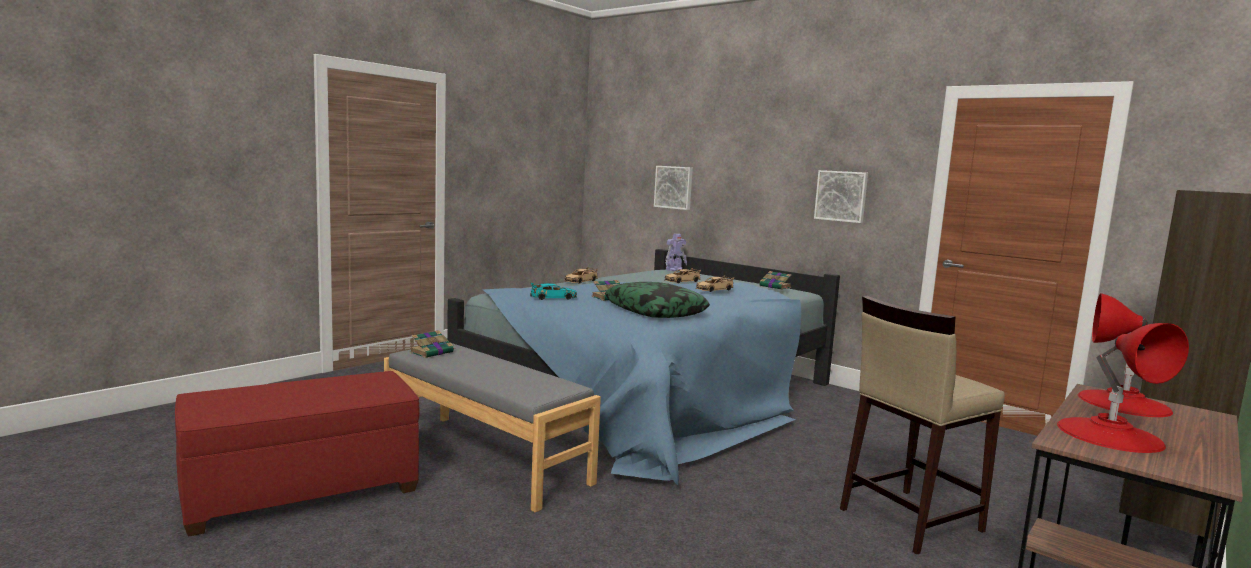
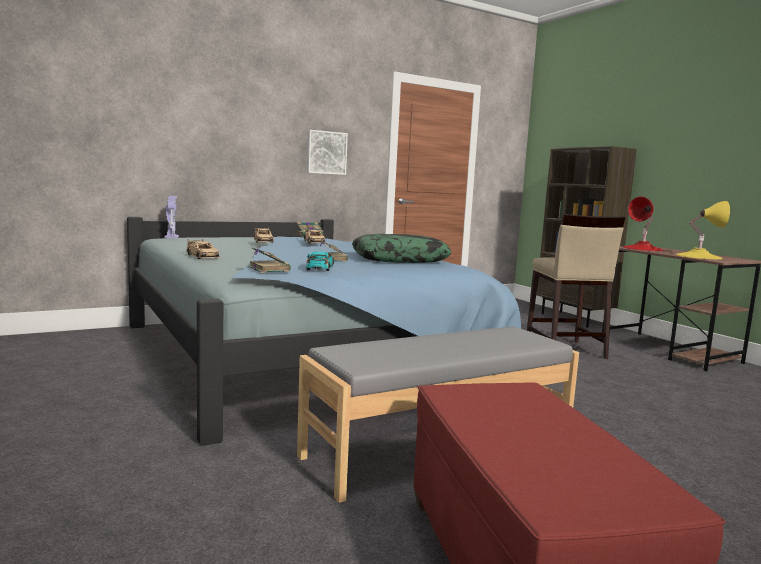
camera: 70 degrees left, 0 degrees up
book [409,330,456,358] -> book moved to [248,247,291,273]
picture [654,166,693,210] -> none
red table lamp [1057,323,1189,453] -> yellow table lamp [676,201,730,259]

